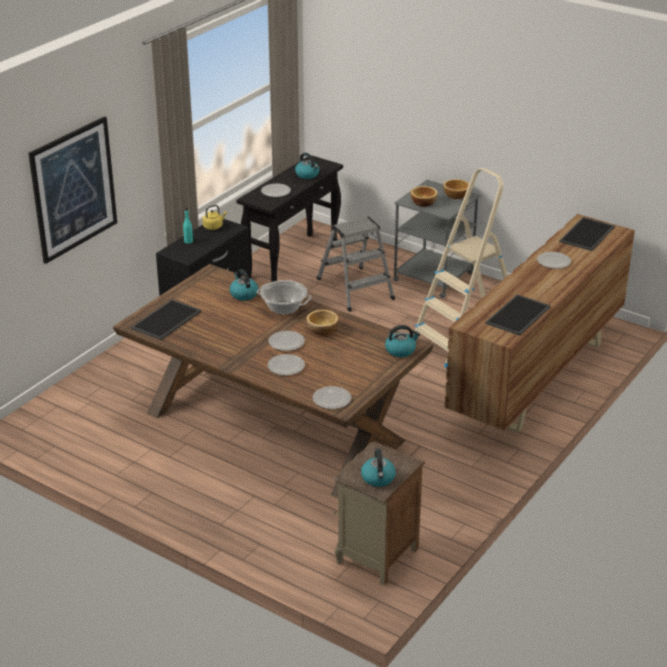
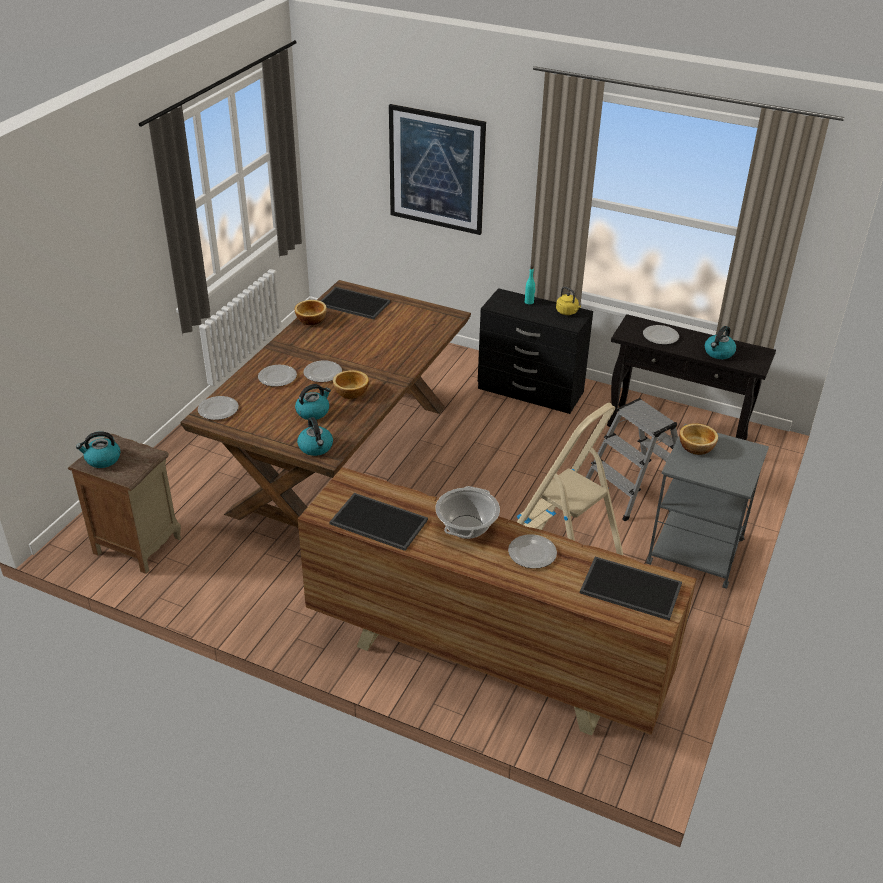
camera: 80 degrees right, 5 degrees up
kettle [230,269,258,301] -> kettle moved to [295,384,331,420]
cooking pot [256,280,312,315] -> cooking pot moved to [435,486,500,539]
bowl [443,179,469,199] -> bowl moved to [295,300,327,325]

